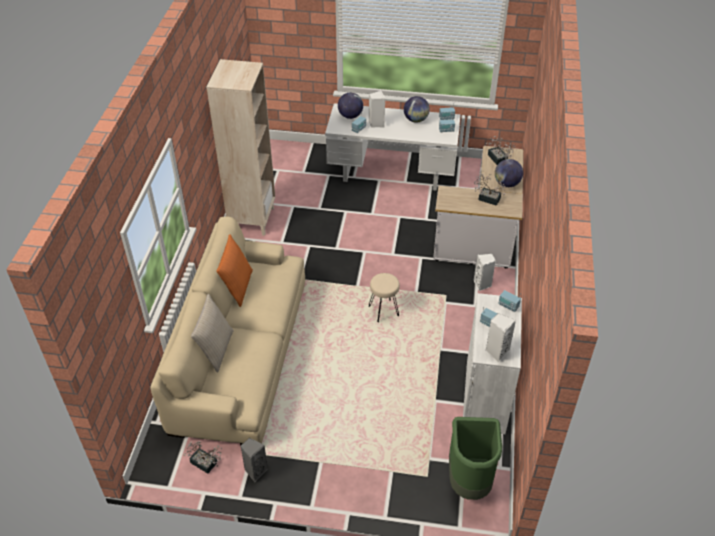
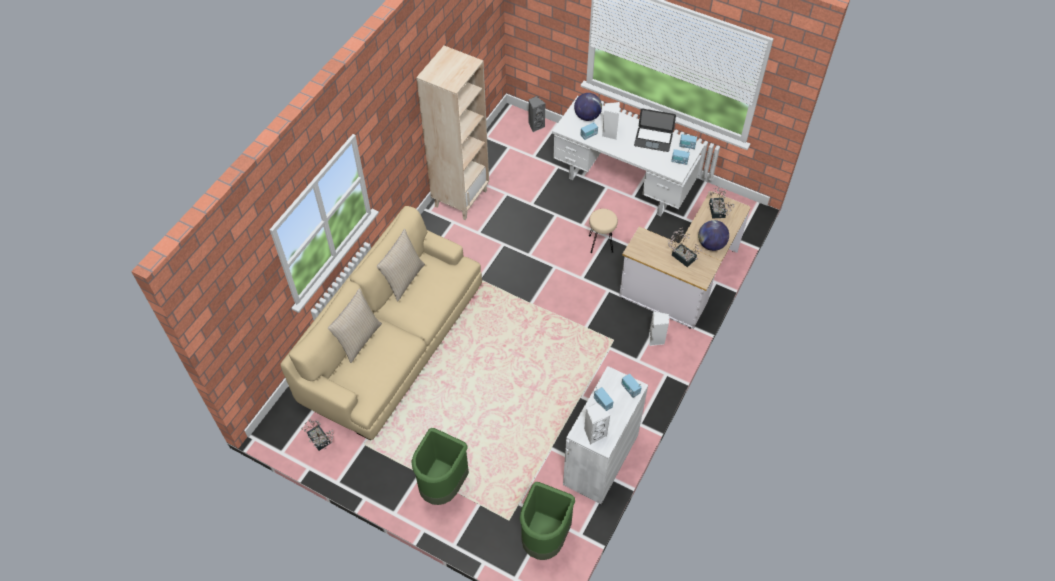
camera: 20 degrees right, 10 degrees up
orange pillow [216,234,253,307] -> beige pillow [377,229,425,301]
grey speaker [241,438,268,482] -> grey speaker moved to [528,96,546,132]
beige stool [369,273,400,322] -> beige stool moved to [589,209,618,253]
globe [404,96,430,123] -> laptop [634,108,676,152]
none -> green trash can [411,428,469,505]

